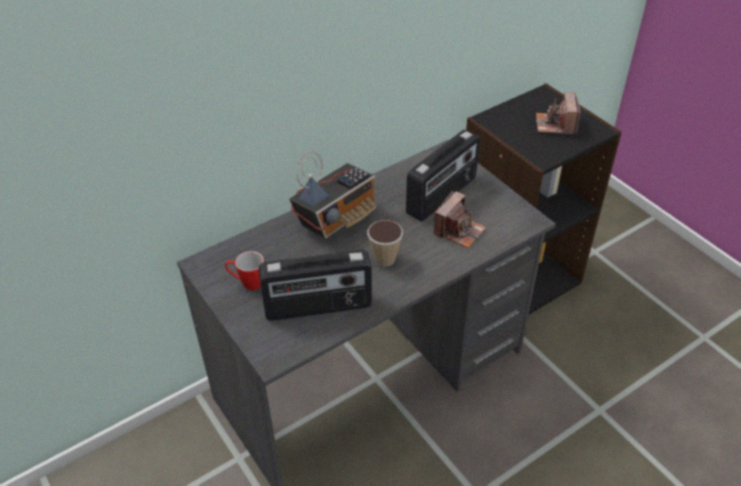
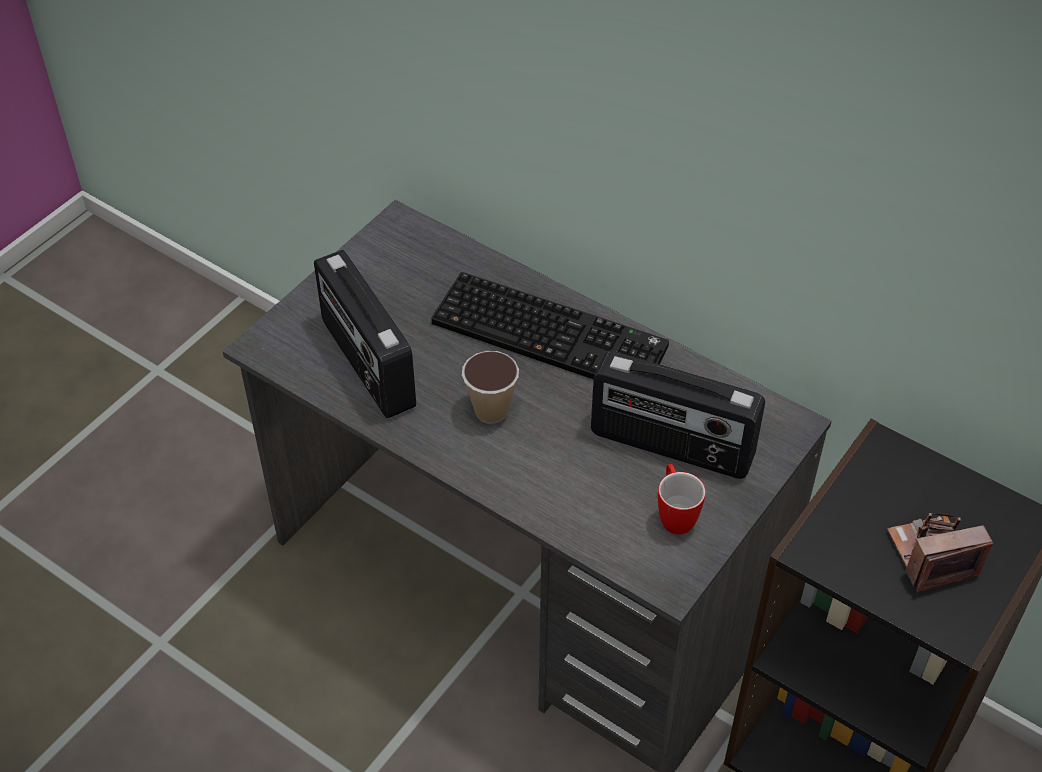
camera: 70 degrees right, 5 degrees up
mug [225,251,264,290] -> mug moved to [658,464,706,535]
radio [290,151,377,241] -> keyboard [431,272,669,379]
camera [433,190,486,248] -> none

